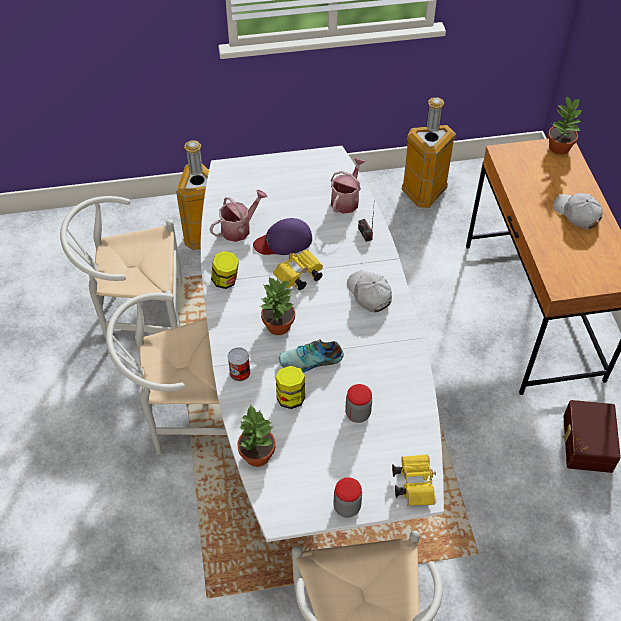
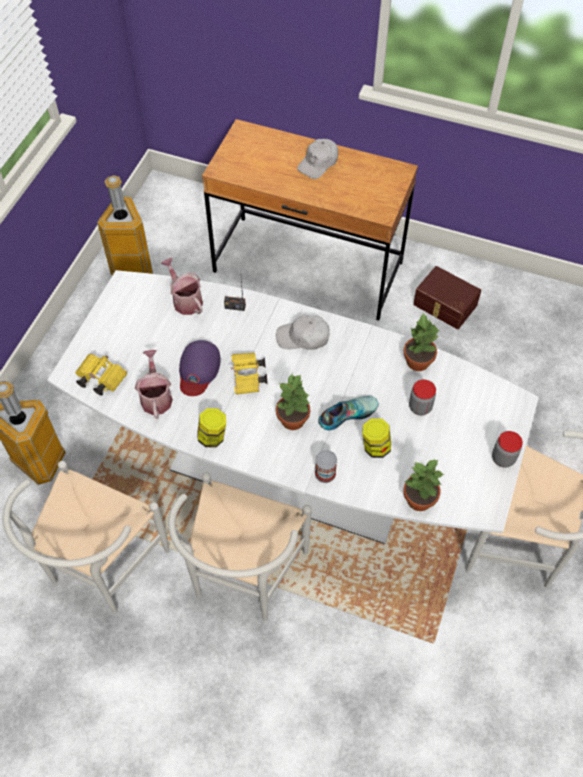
camera: 60 degrees left, 5 degrees up
shoe [279,339,344,372] -> shoe turned 135 degrees counterclockwise [318,396,379,430]
yellow binoculars [392,455,436,506] -> yellow binoculars moved to [75,354,127,396]
potted plant [548,96,582,155] -> potted plant moved to [404,312,440,371]
white cap [553,193,603,229] -> white cap turned 45 degrees counterclockwise [297,139,338,179]

